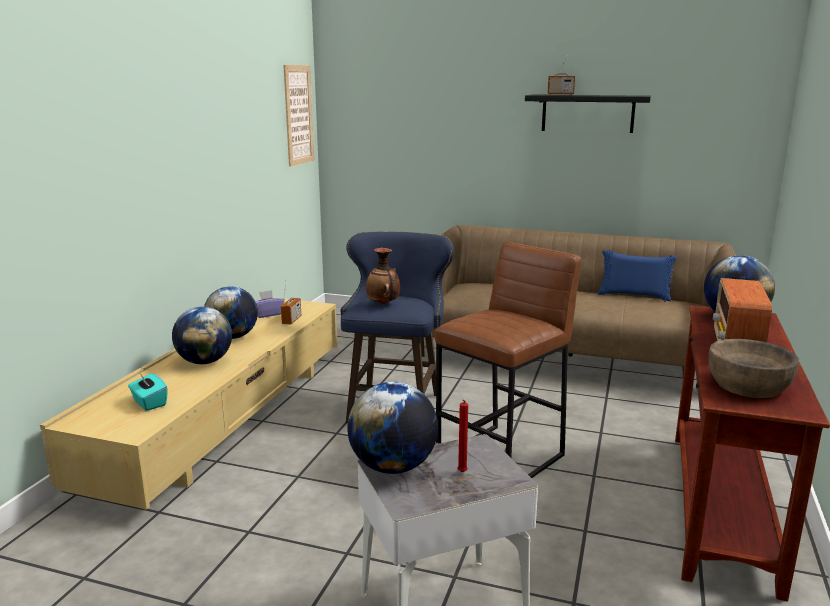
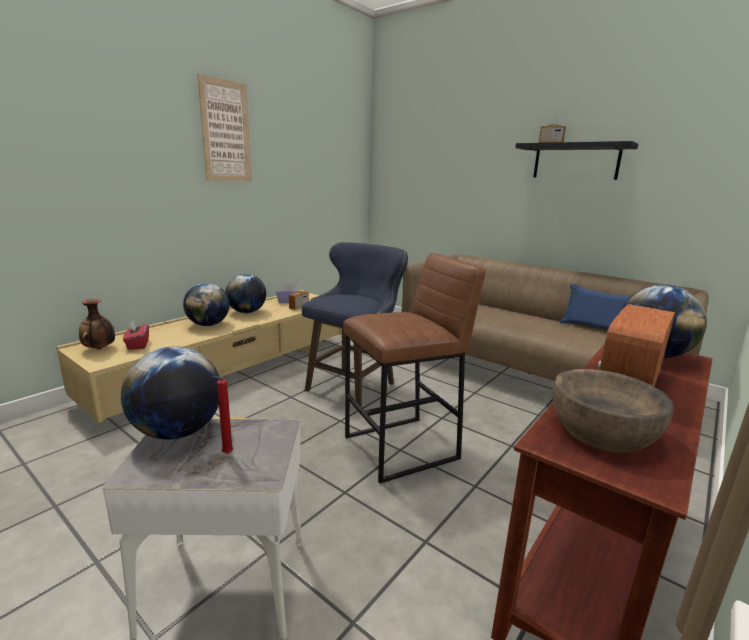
camera: 20 degrees right, 0 degrees up
turquoise tissue box [128,374,168,411] -> red tissue box [123,321,149,350]
picture [283,65,314,167] -> picture moved to [197,74,251,181]
vase [366,248,400,304] -> vase moved to [79,299,115,349]

